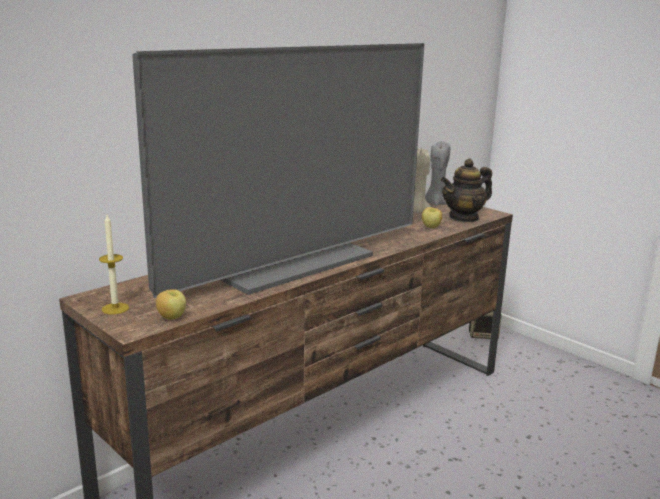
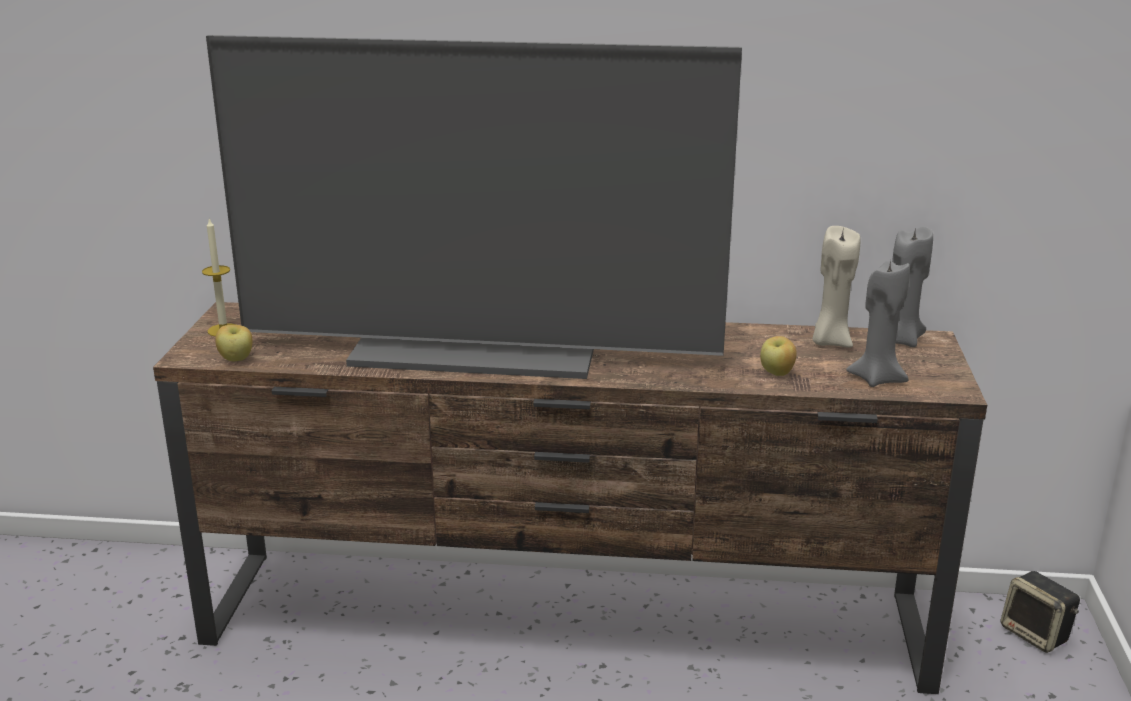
camera: 50 degrees right, 5 degrees up
teapot [441,159,492,222] -> grey candle [846,260,910,387]

